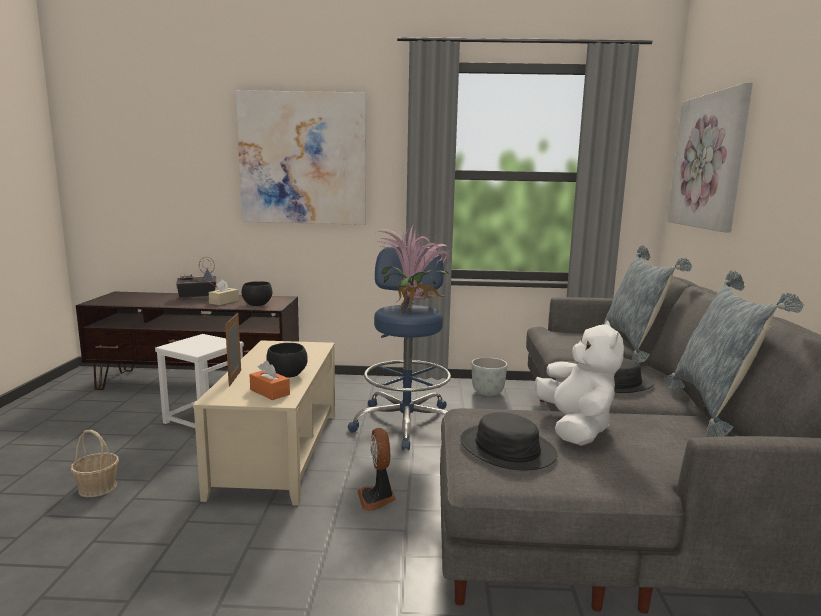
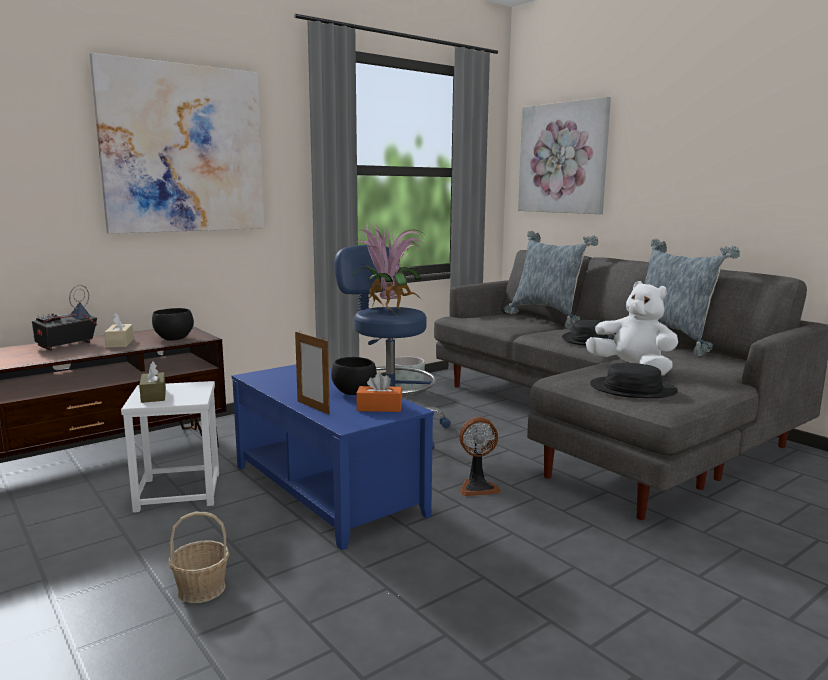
camera: 40 degrees left, 0 degrees up
beige coffee table [193,340,335,506] -> blue coffee table [232,364,434,550]
fan [358,428,396,511] -> fan turned 45 degrees counterclockwise [459,417,501,496]
none -> brown tissue box [139,361,166,403]

